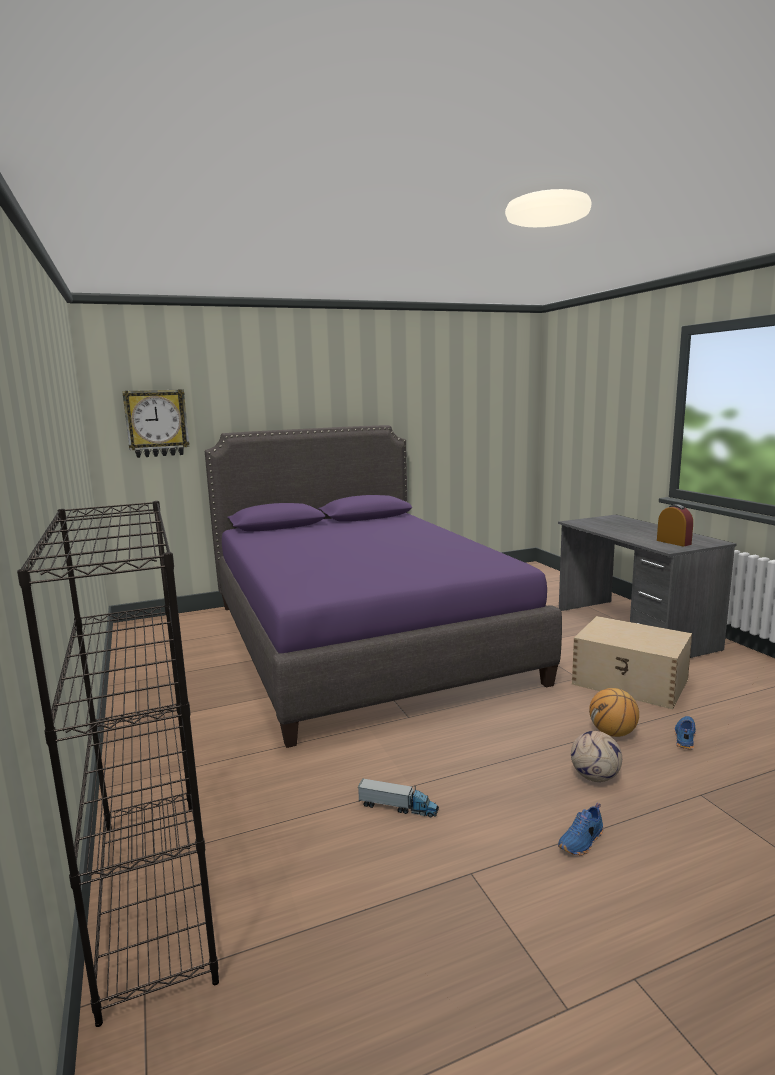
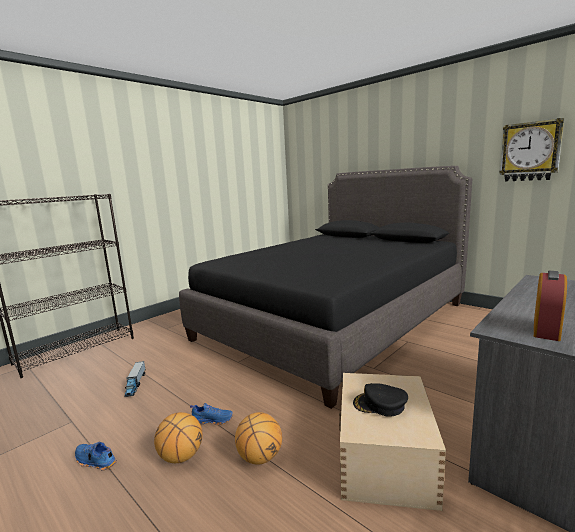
camera: 65 degrees right, 0 degrees up
wall clock [122,389,190,458] -> wall clock moved to [499,118,564,181]
purple bed [204,425,562,748] -> black bed [179,166,472,409]
football [571,731,622,782] -> basketball [154,412,203,463]
blue shoe [674,716,696,750] -> blue shoe moved to [190,403,233,425]
none -> black cap [353,383,408,417]

